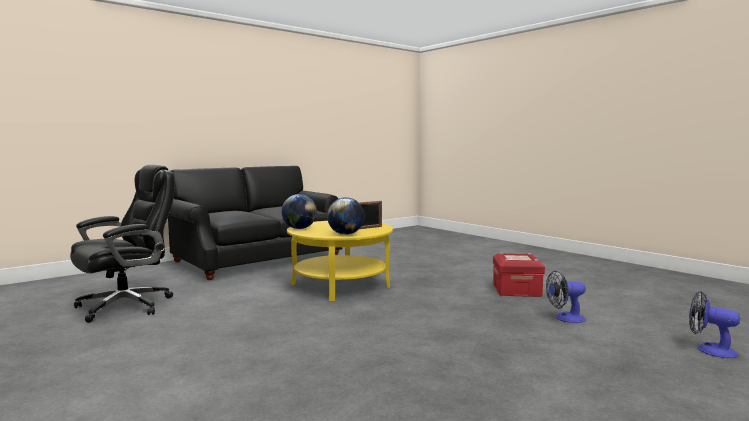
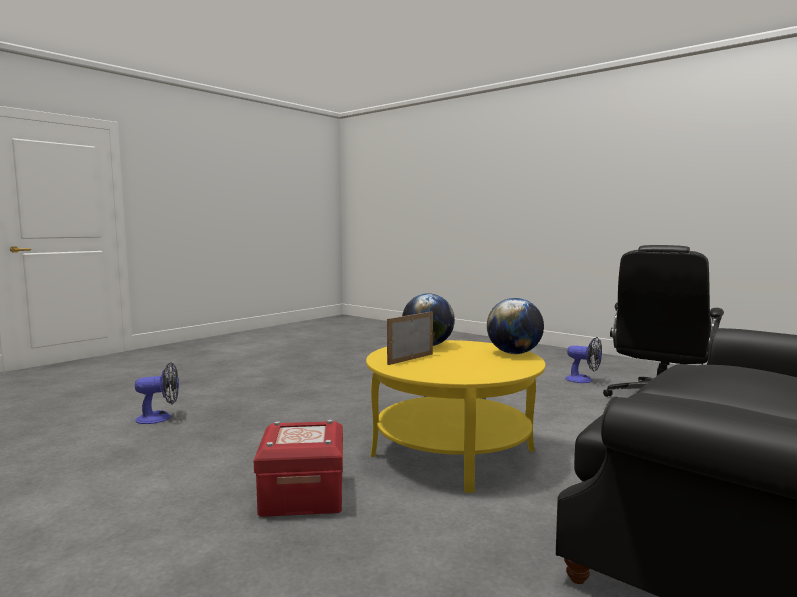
camera: 170 degrees right, 0 degrees up
red storage box [493,252,545,297] -> red storage box moved to [254,420,343,517]
fan [689,291,740,358] -> fan moved to [565,337,602,383]

